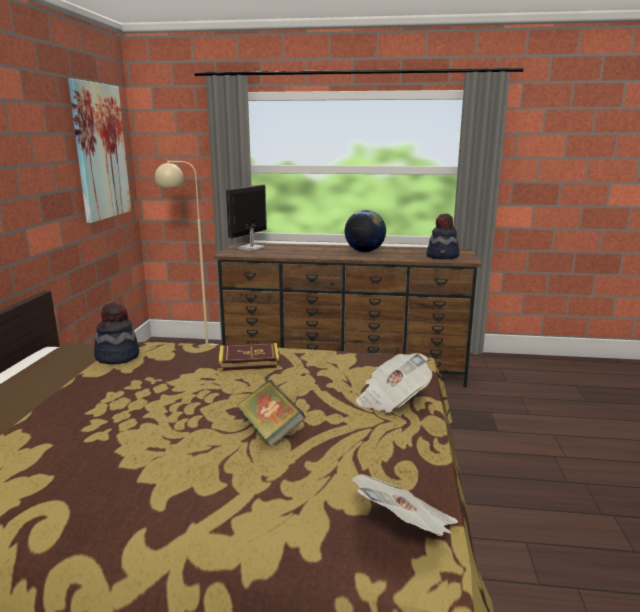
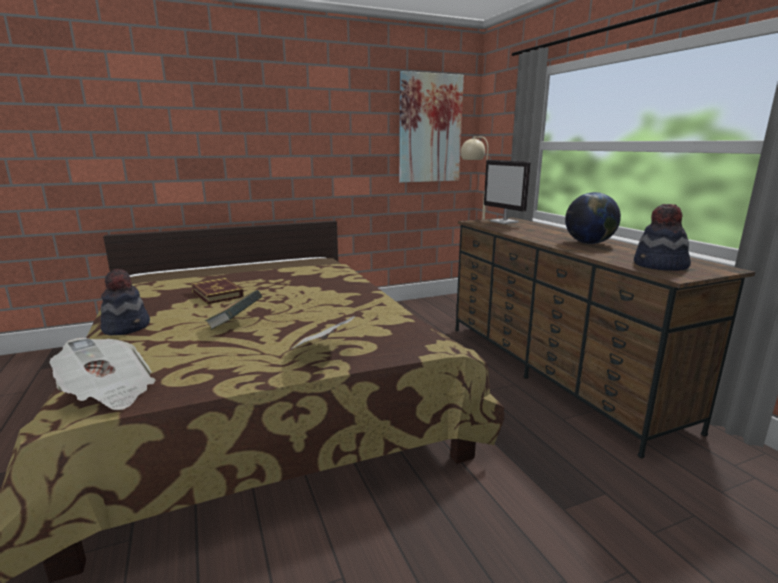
camera: 60 degrees right, 0 degrees up
hat [94,302,139,364] -> hat moved to [101,269,150,335]
book [218,343,279,371] -> book moved to [191,278,244,304]
monitor [226,185,267,251] -> monitor turned 120 degrees counterclockwise [484,160,531,224]

